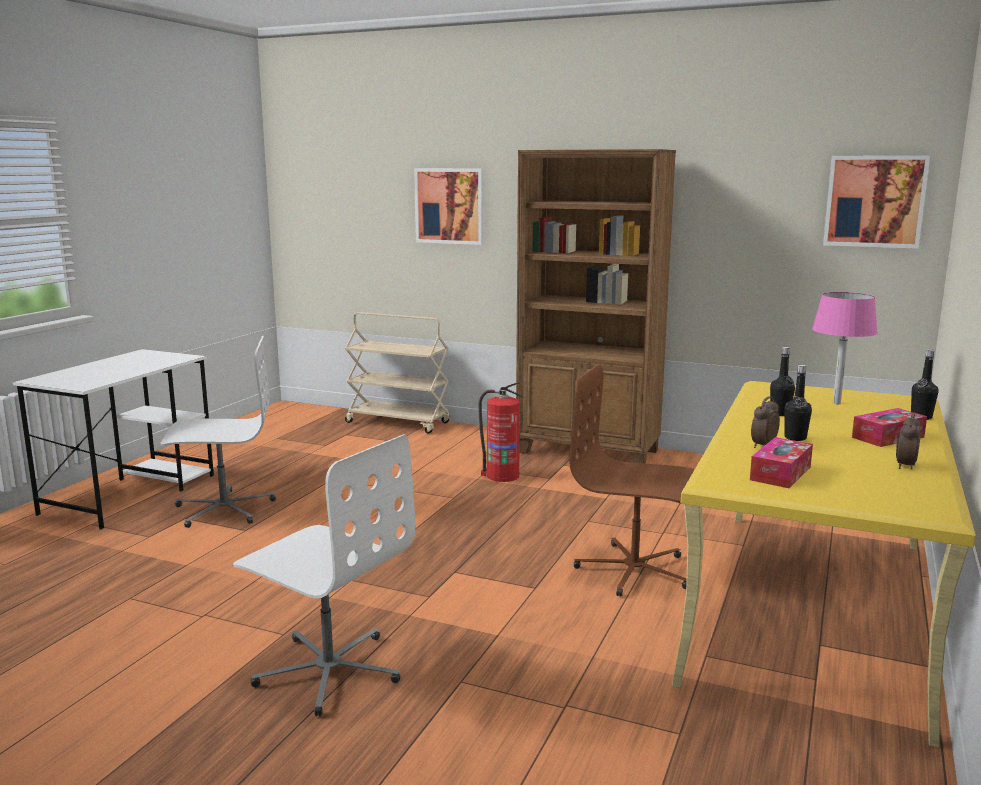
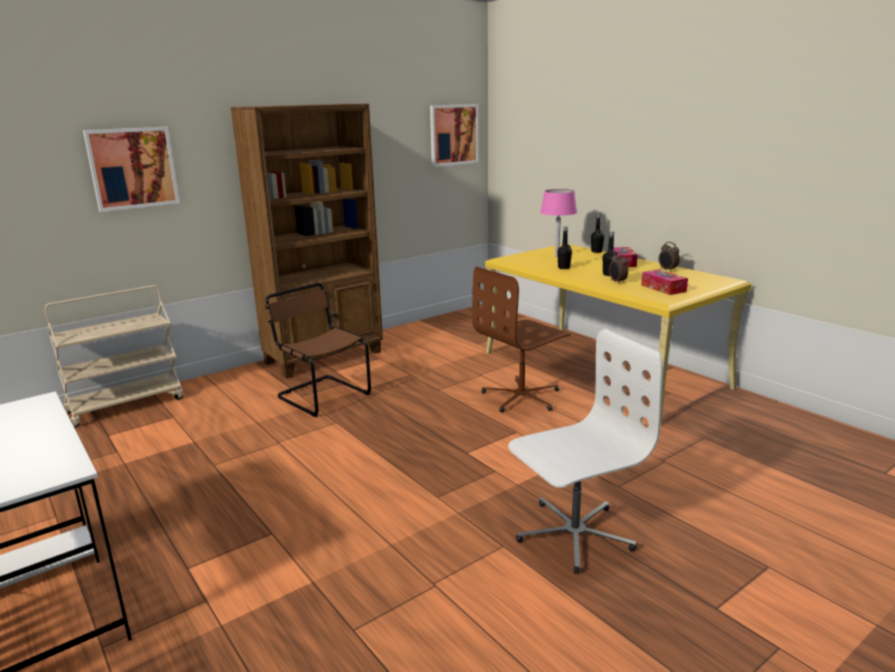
camera: 60 degrees left, 5 degrees up
white office chair [160,336,276,528] -> none
fire extinguisher [478,382,524,482] -> brown chair [265,283,371,417]

